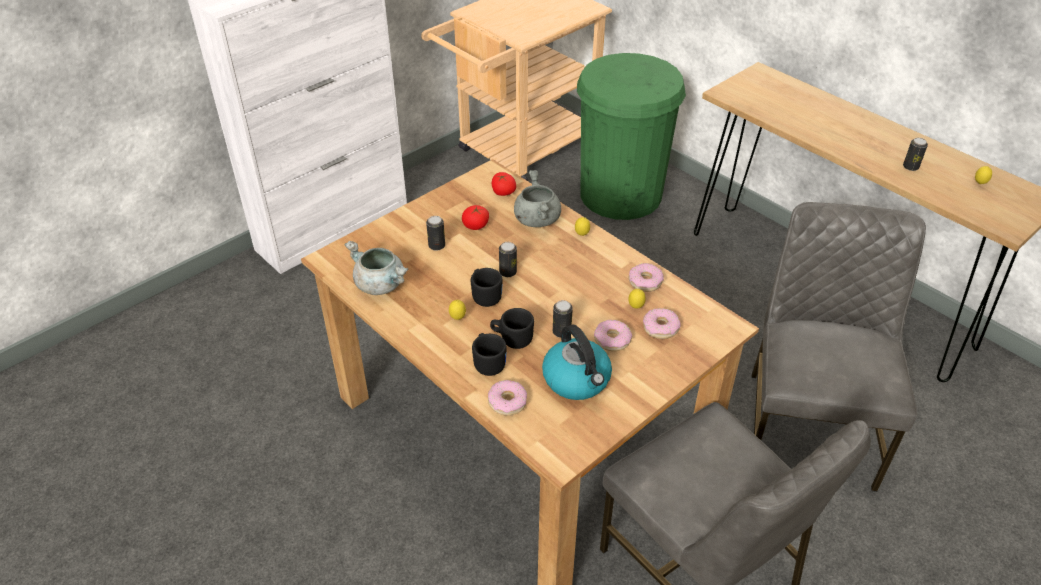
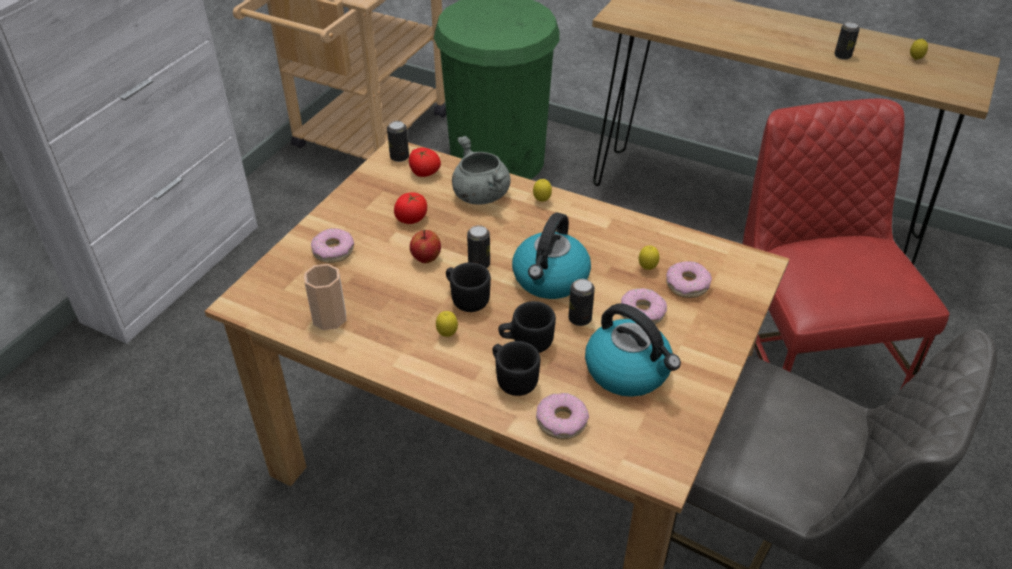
camera: 20 degrees left, 0 degrees up
grey cooking pot [345,241,408,295] -> cup [304,264,346,330]
can [426,216,445,251] -> can moved to [387,121,409,162]
donut [629,263,664,292] -> donut moved to [311,228,354,263]
grey chair [752,202,926,492] -> red chair [743,99,950,390]
none -> apple [410,230,441,263]
none -> kettle [512,213,591,299]

